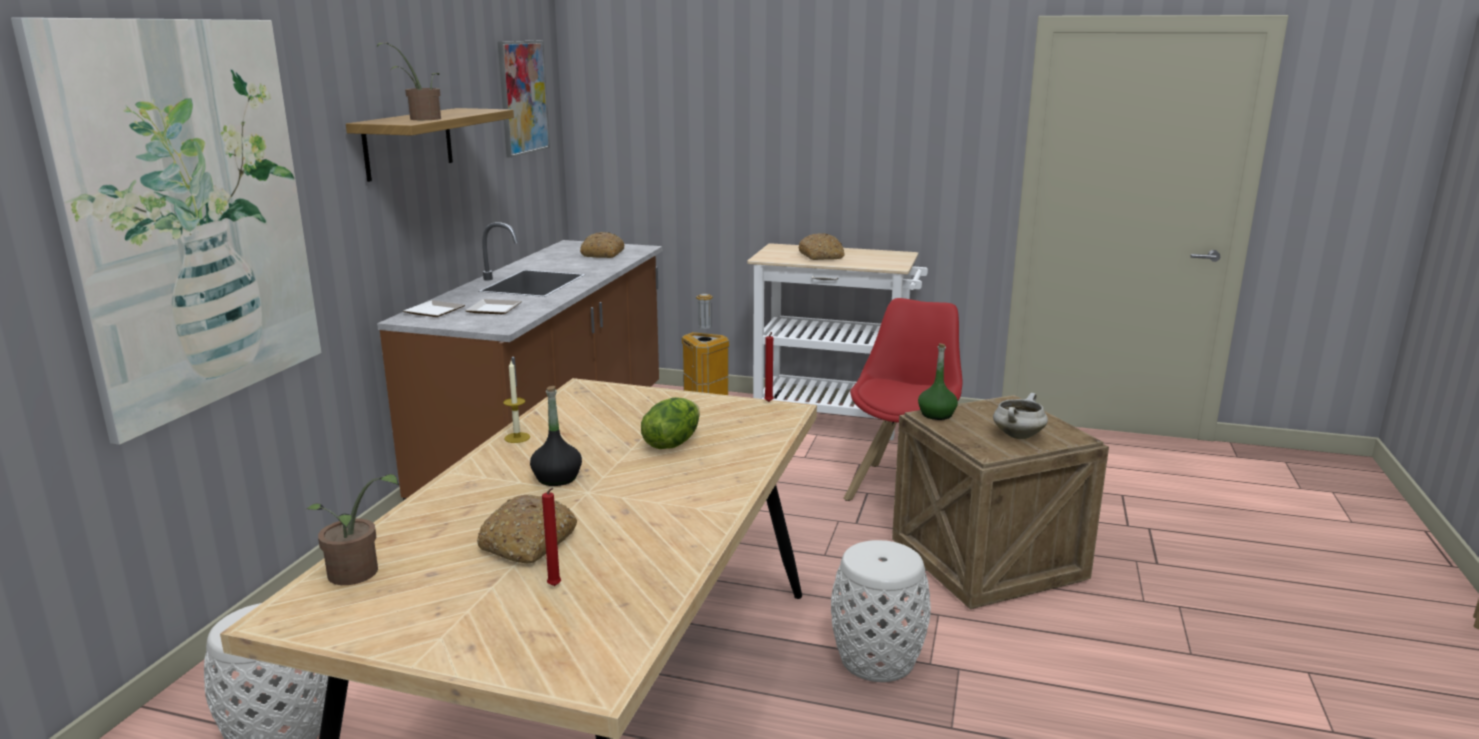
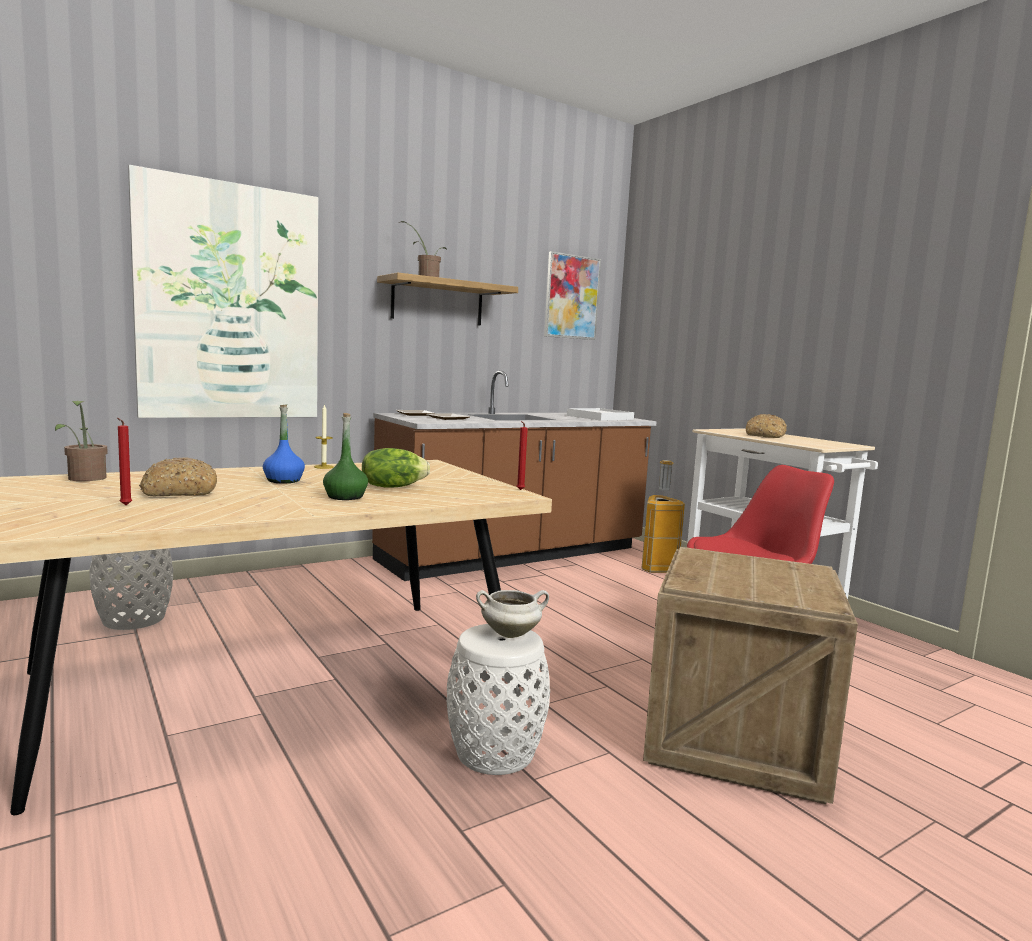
camera: 40 degrees right, 10 degrees down
black bottle [530,386,582,486] -> blue bottle [263,404,305,483]
bread [580,232,624,258] -> white tray [567,408,634,421]
green bottle [918,343,958,420] -> green bottle moved to [323,413,368,500]
white cooking pot [993,393,1048,439] -> white cooking pot moved to [476,590,549,638]

